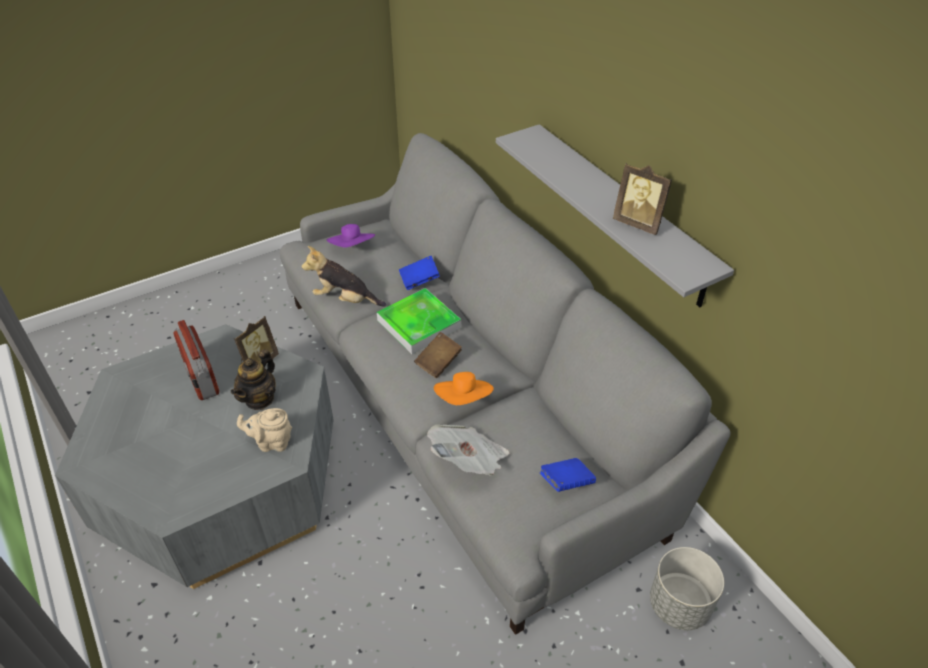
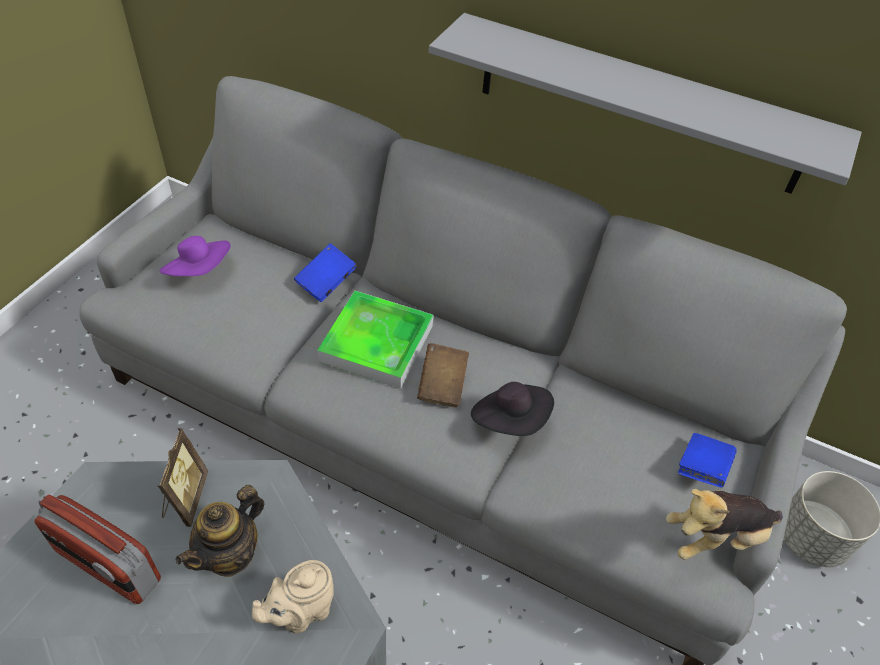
camera: 35 degrees left, 5 degrees up
teapot [231,349,276,410] -> teapot turned 45 degrees clockwise [175,485,265,577]
plush toy [302,246,386,307] -> plush toy moved to [666,489,783,560]
newspaper [427,425,509,475] -> none
orange hat [434,372,494,405] -> black hat [471,382,554,436]
picture frame [613,163,672,235] -> none

